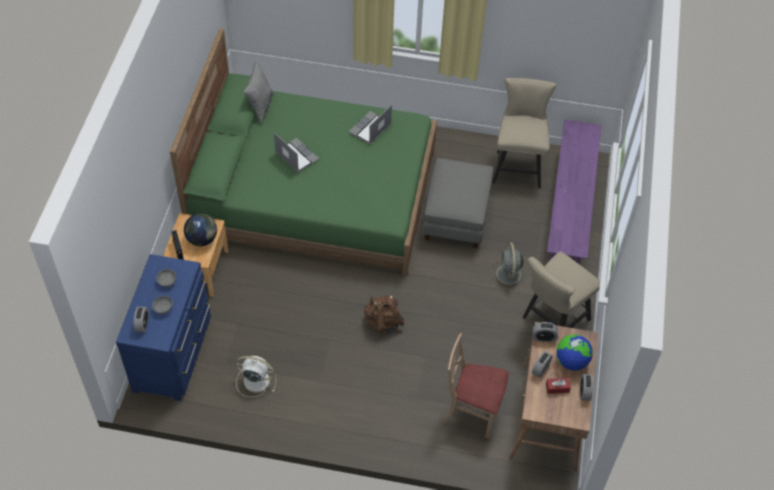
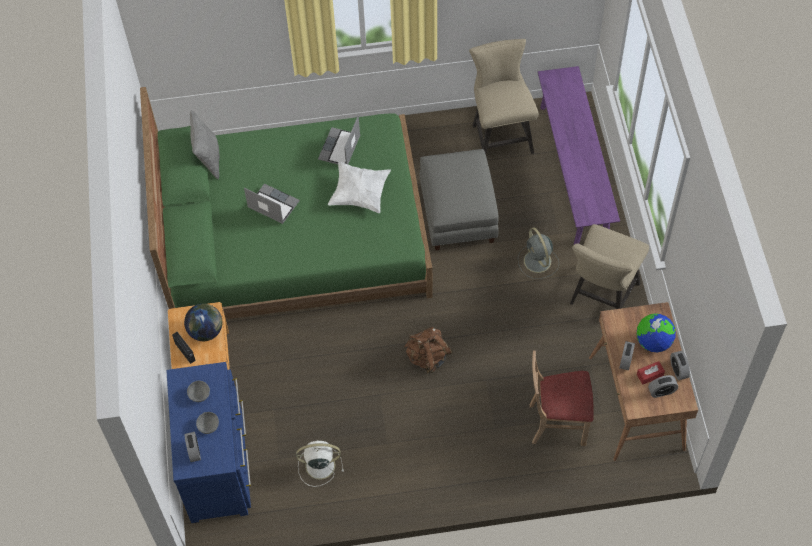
camera: 15 degrees left, 5 degrees up
alarm clock [533,322,558,342] -> alarm clock moved to [648,375,678,398]
none -> white pillow [328,162,391,213]

